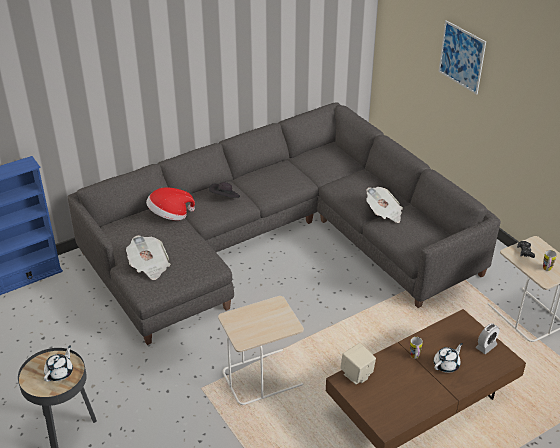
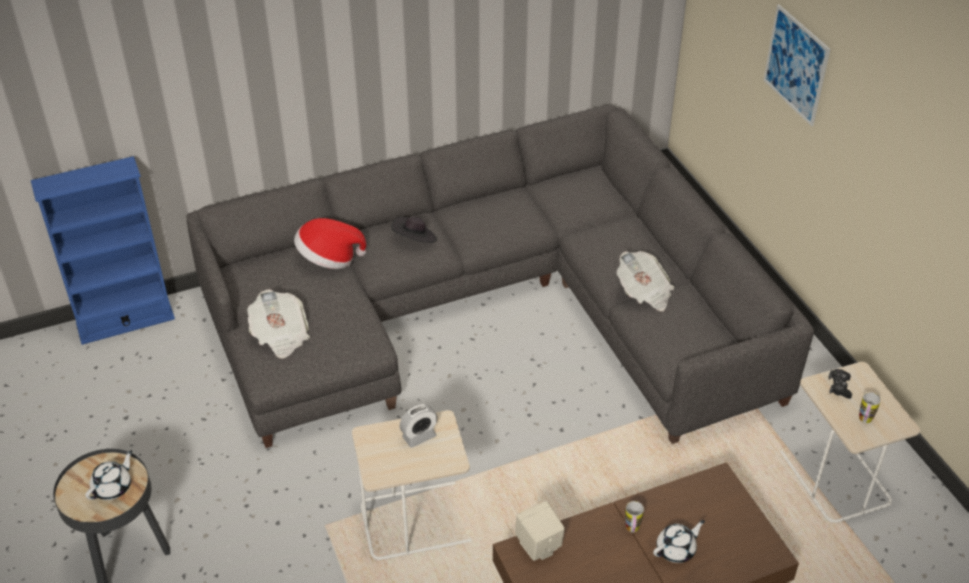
camera: 10 degrees right, 5 degrees up
alarm clock [476,323,500,354] -> alarm clock moved to [400,404,437,448]

